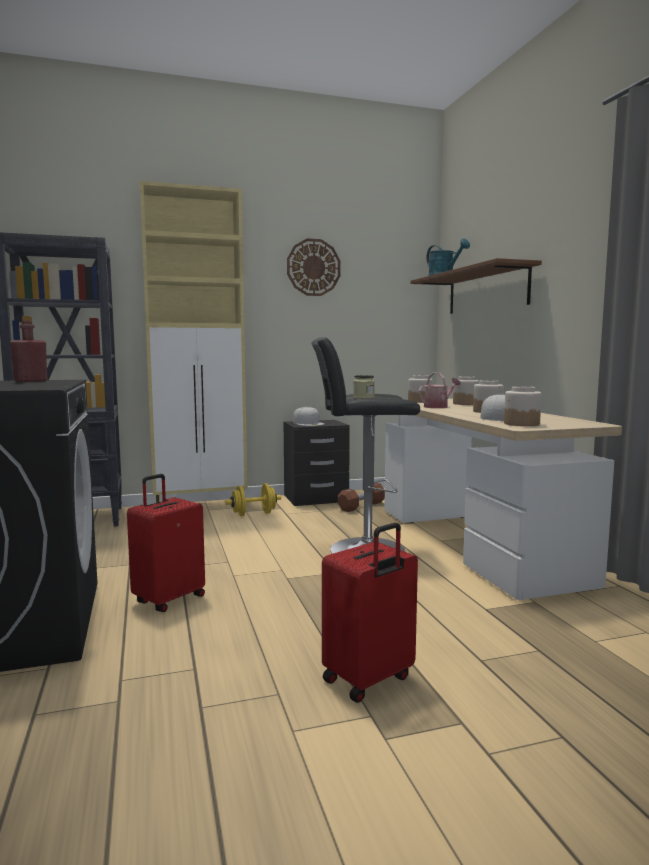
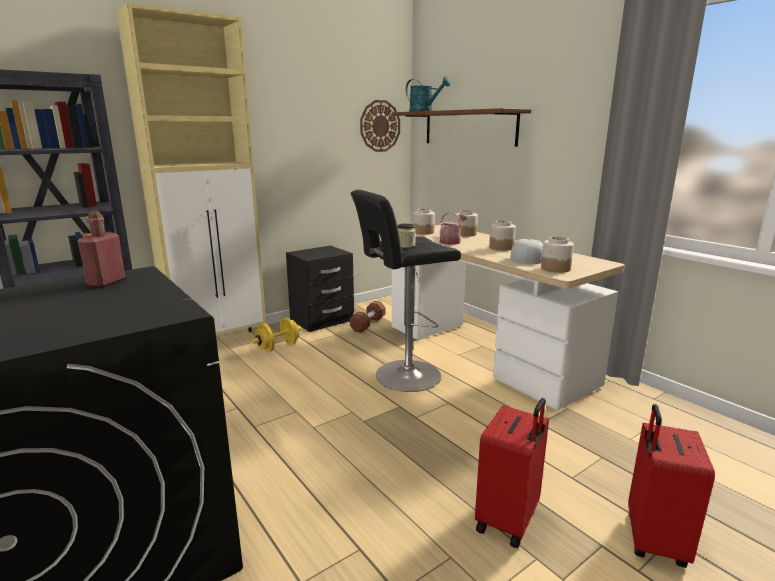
camera: 20 degrees left, 10 degrees up
red suitcase [127,474,205,612] -> red suitcase moved to [628,404,715,568]
wall clock [287,238,340,296] -> wall clock moved to [360,100,400,152]
white cap [293,407,324,426] -> none

